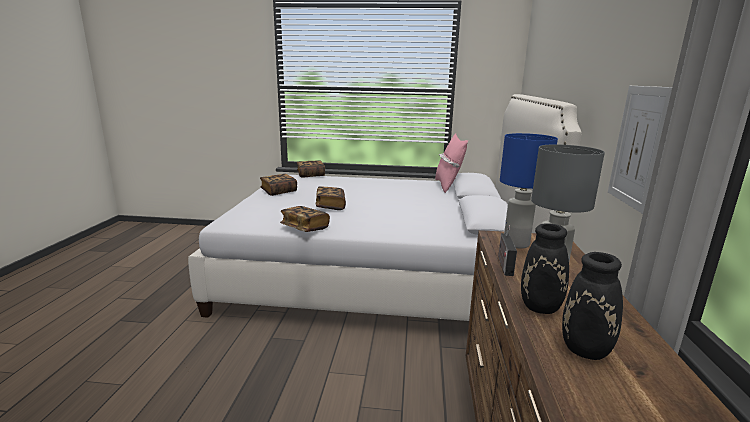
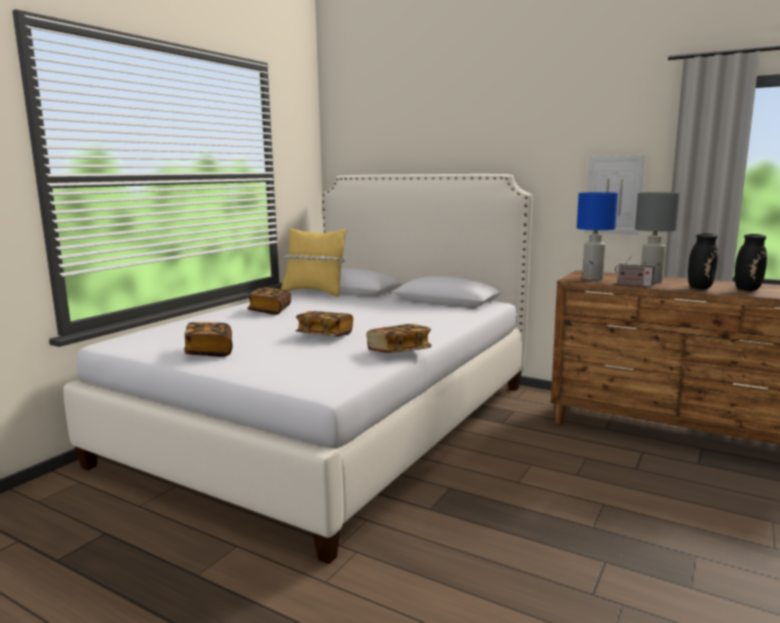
camera: 65 degrees left, 5 degrees down
book [297,160,325,178] -> book moved to [247,287,291,315]
pink pillow [435,133,468,193] -> yellow pillow [281,228,347,297]

